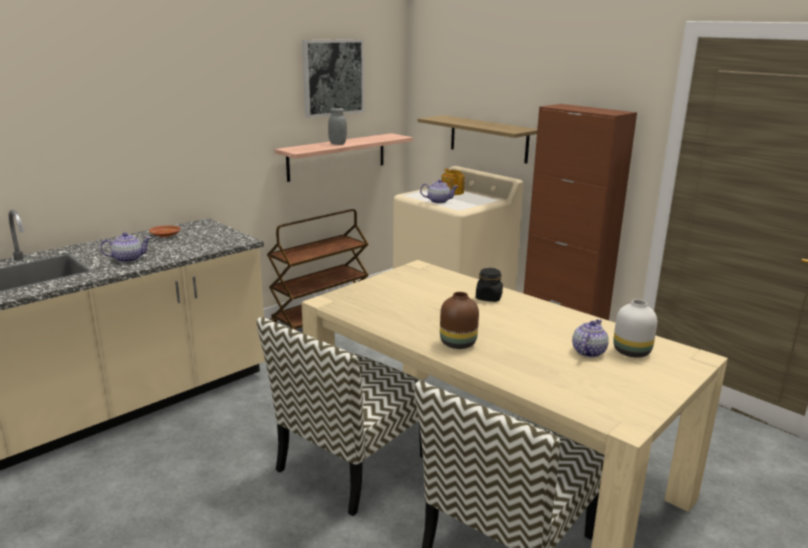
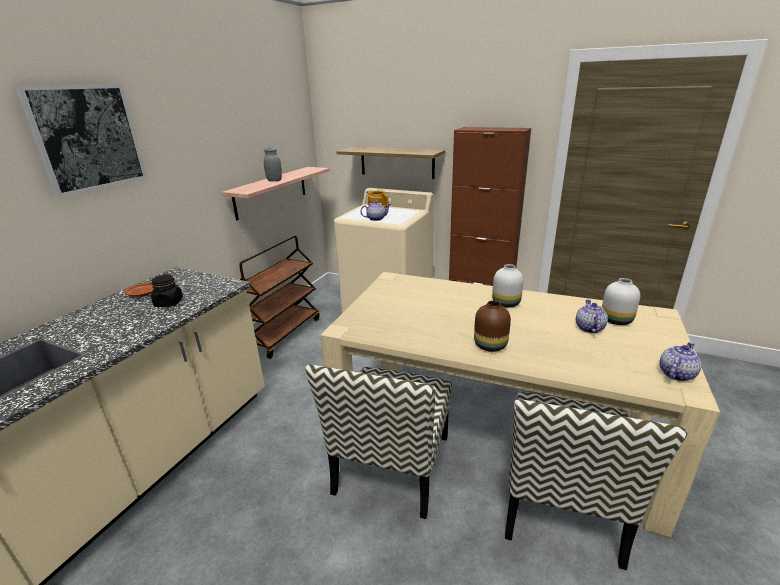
camera: 20 degrees left, 5 degrees up
teapot [100,232,151,263] -> teapot moved to [659,342,702,381]
picture [302,39,364,118] -> picture moved to [14,84,147,197]
black jar [476,268,503,302] -> black jar moved to [151,274,183,307]
none -> white vase [492,264,524,308]

